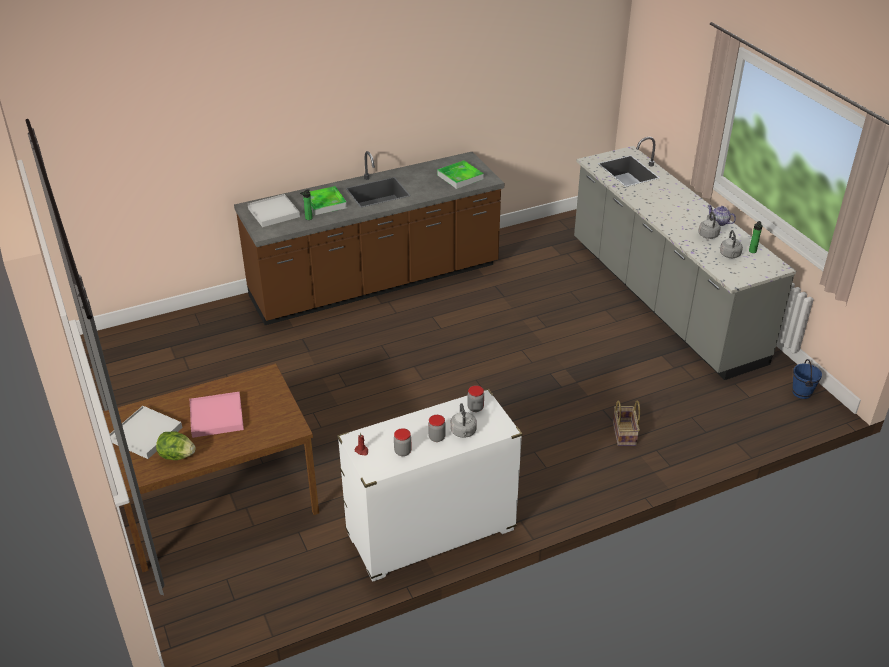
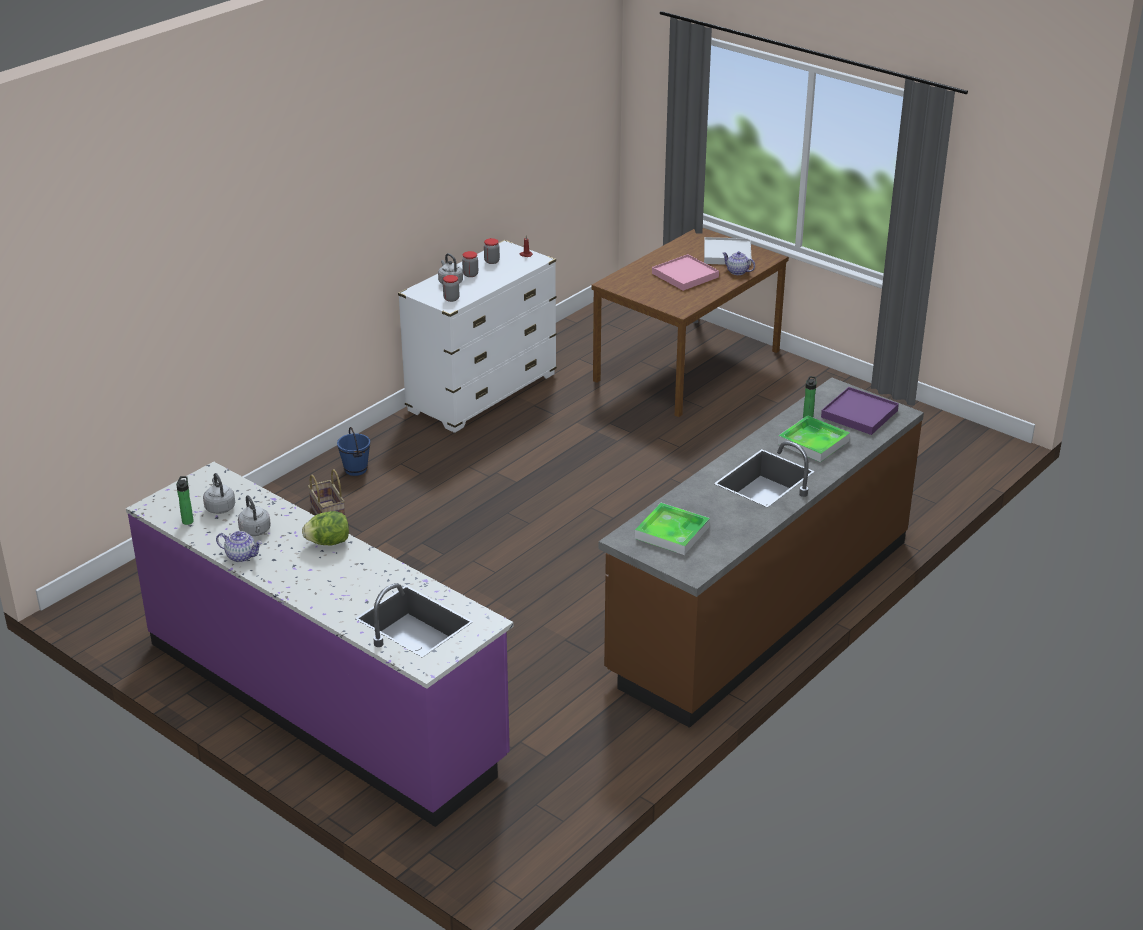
camera: 155 degrees right, 5 degrees down
lettuce [156,431,196,460] -> lettuce moved to [302,511,349,546]
white tray [248,194,300,227] -> purple tray [821,387,899,435]
grey counter [574,137,796,380] -> purple counter [126,462,513,827]
blue bucket [792,359,822,399] -> blue bucket moved to [337,427,370,476]
none -> teapot [722,251,755,275]

